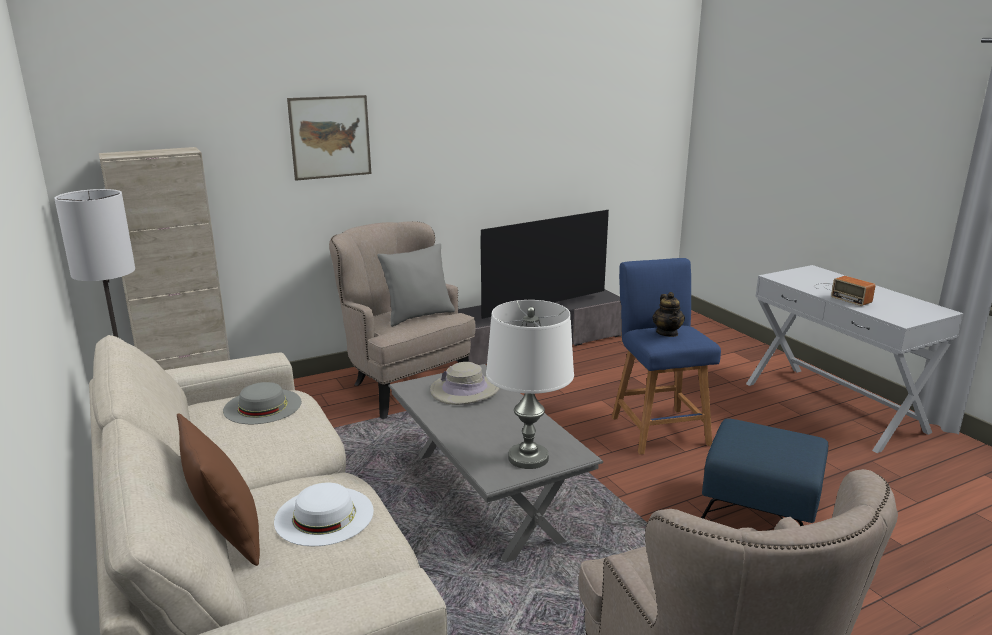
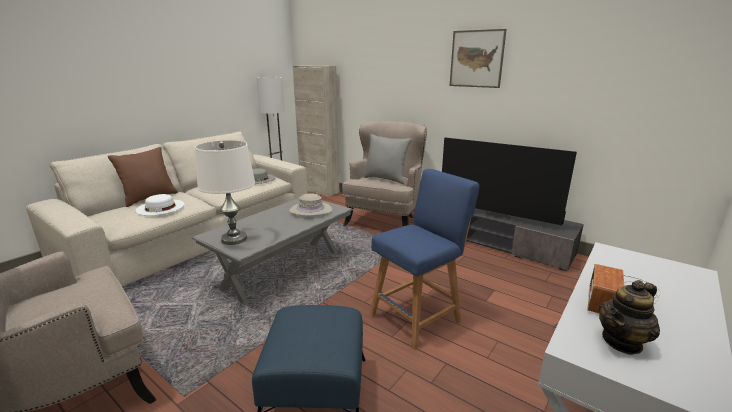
camera: 65 degrees right, 0 degrees up
picture [287,95,371,181] -> picture moved to [450,29,507,88]
teapot [652,292,685,337] -> teapot moved to [599,280,660,355]

